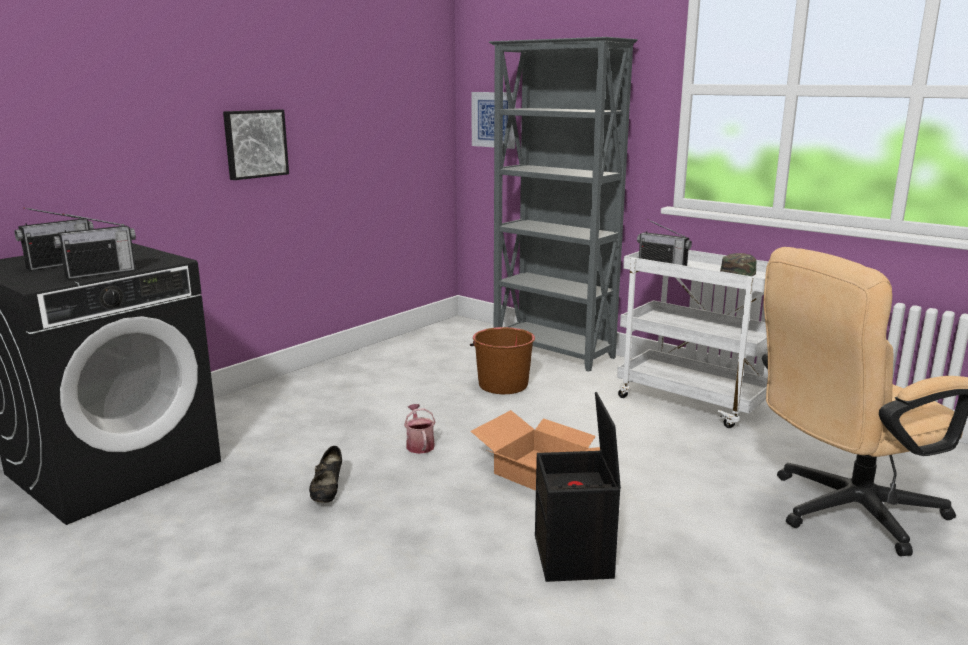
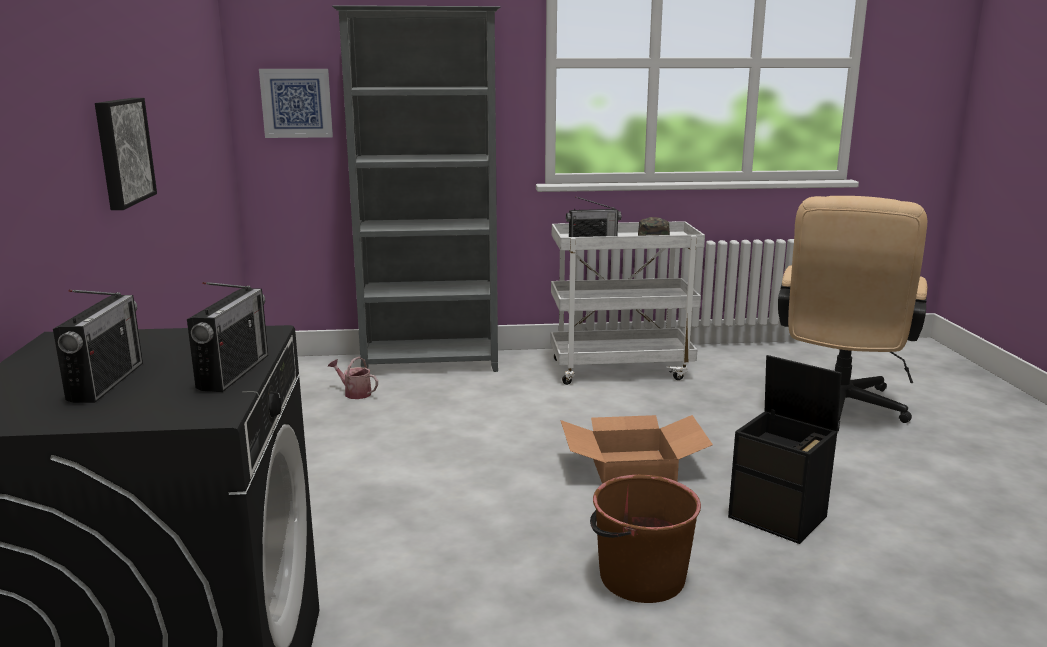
camera: 45 degrees left, 0 degrees up
black shoe [309,446,342,503] -> none
watering can [404,404,436,454] -> watering can moved to [328,357,378,399]
brown bucket [470,327,535,394] -> brown bucket moved to [590,475,701,603]

